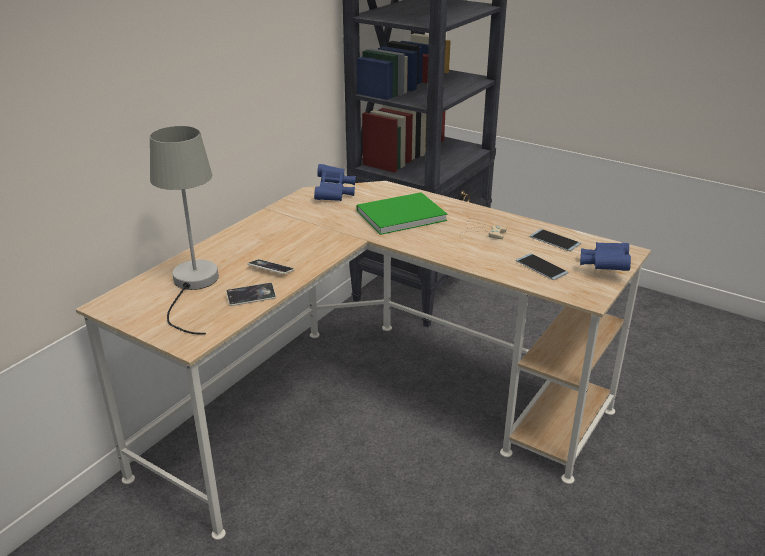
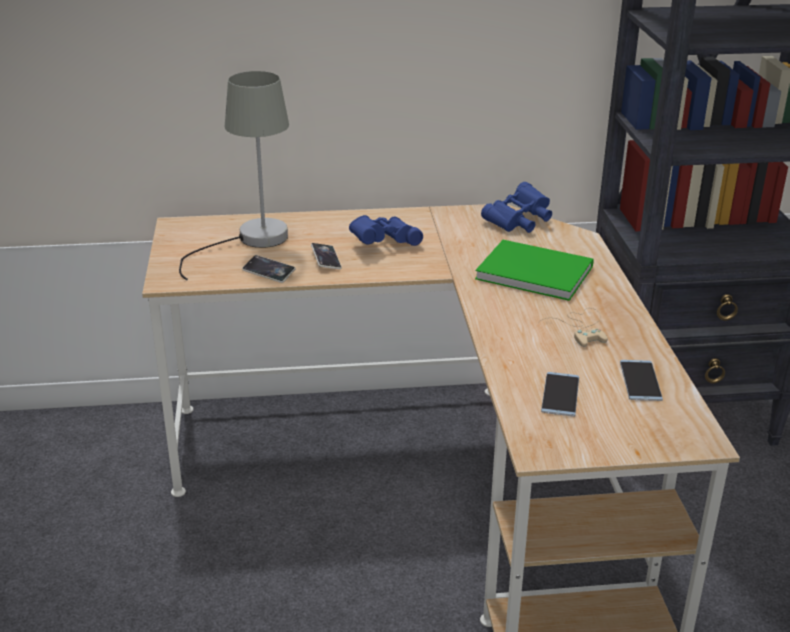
camera: 50 degrees right, 0 degrees up
blue binoculars [580,242,631,271] -> blue binoculars moved to [349,215,423,246]

